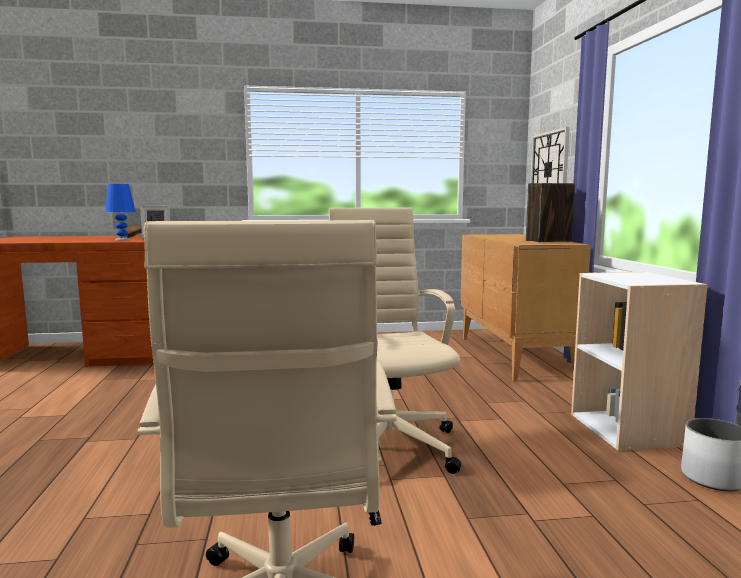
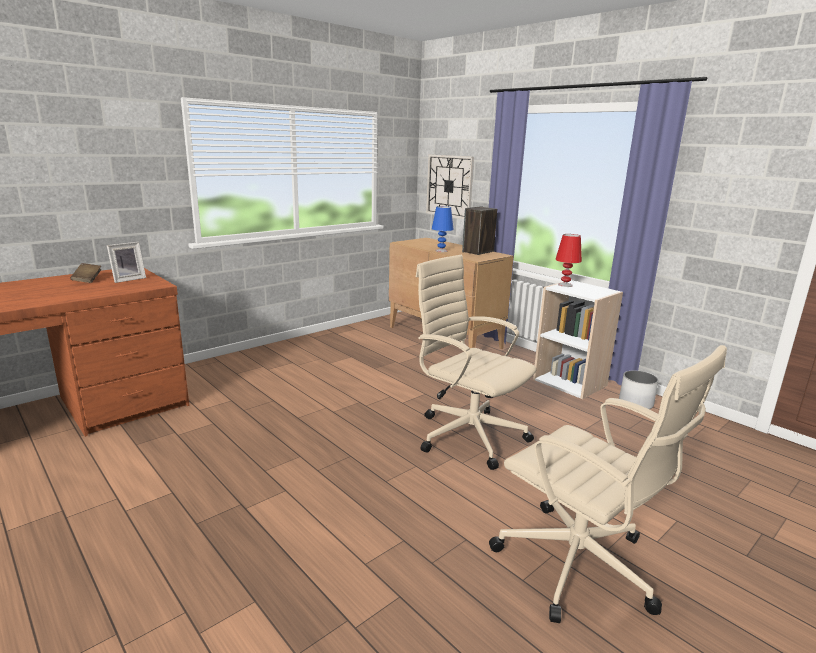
camera: 35 degrees left, 10 degrees up
blue table lamp [105,184,136,241] -> blue table lamp moved to [432,206,454,252]
none -> red table lamp [555,234,582,287]

